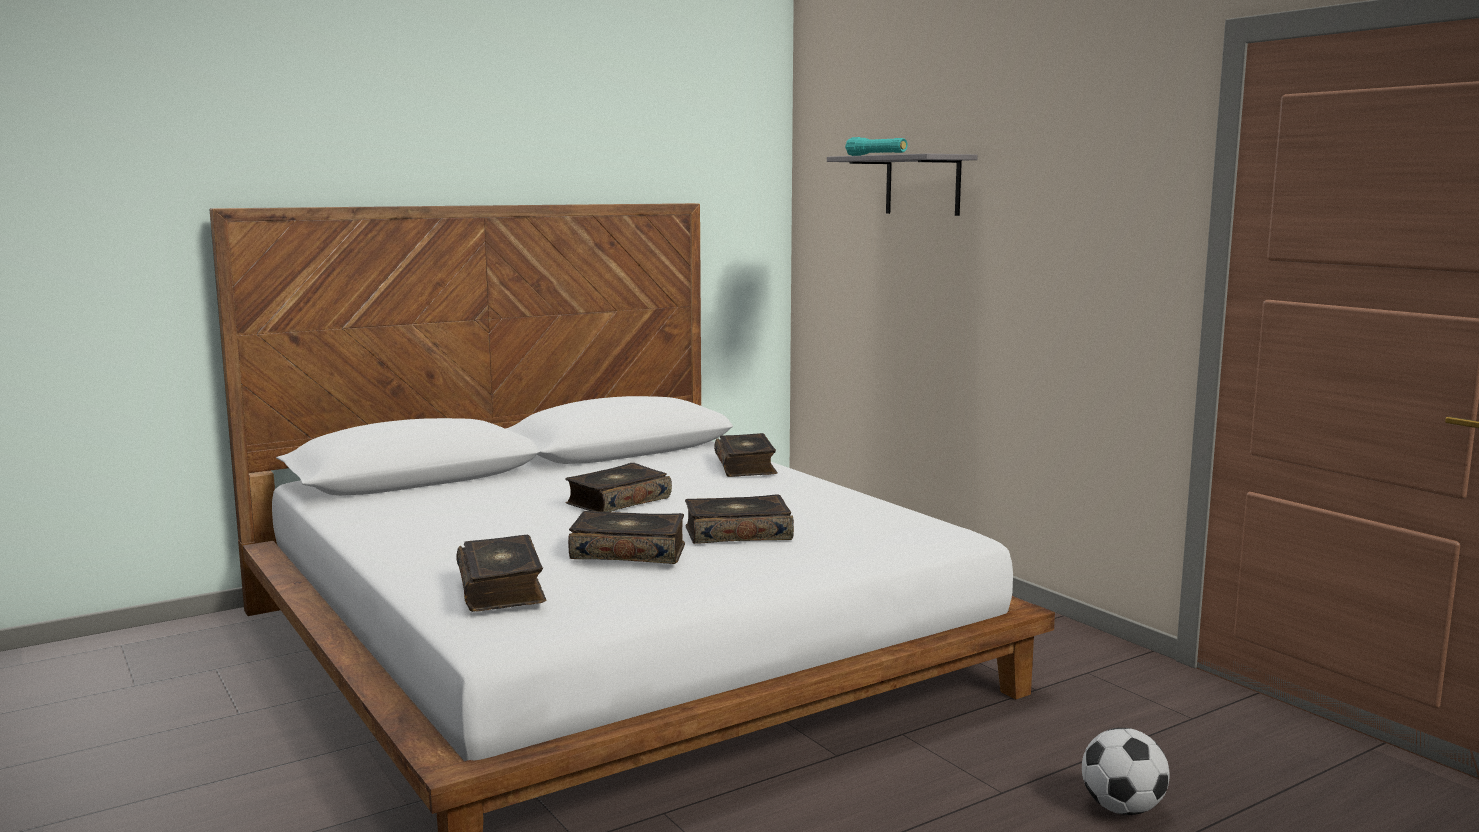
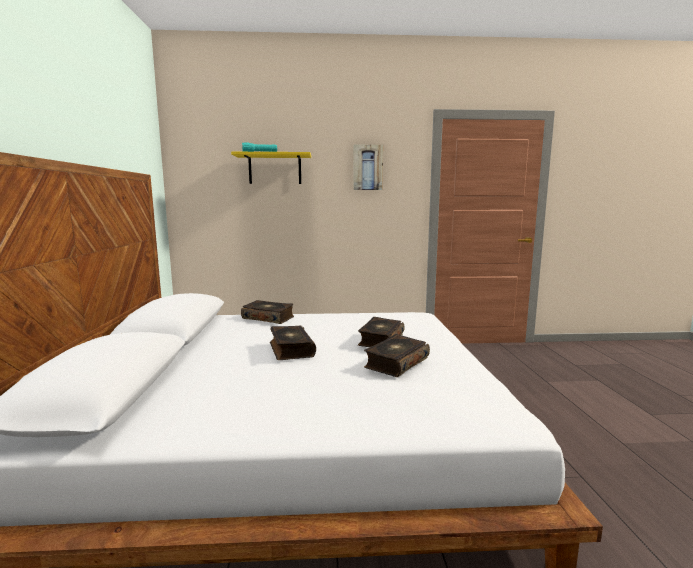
camera: 60 degrees left, 0 degrees up
book [456,535,547,612] -> none
grey shelf [827,154,978,216] -> yellow shelf [231,152,311,184]
football [1082,728,1170,815] -> none
none -> picture [353,145,383,190]

